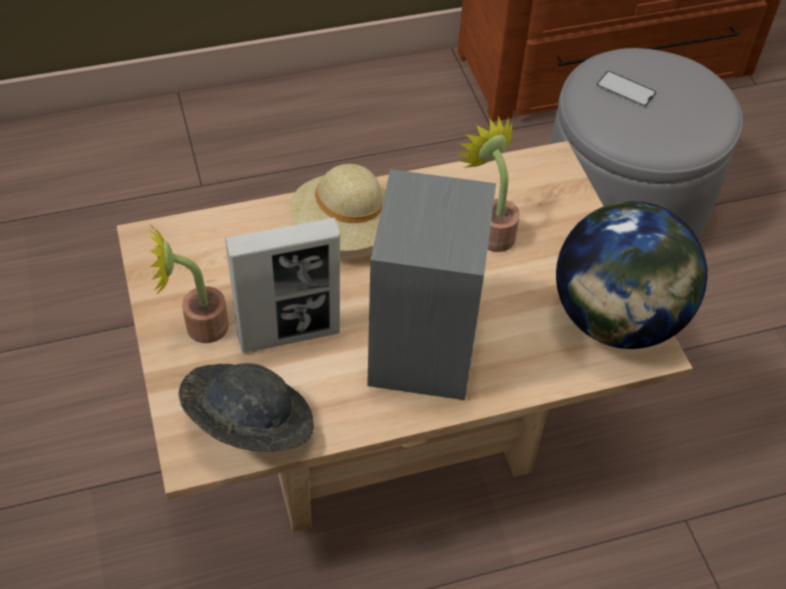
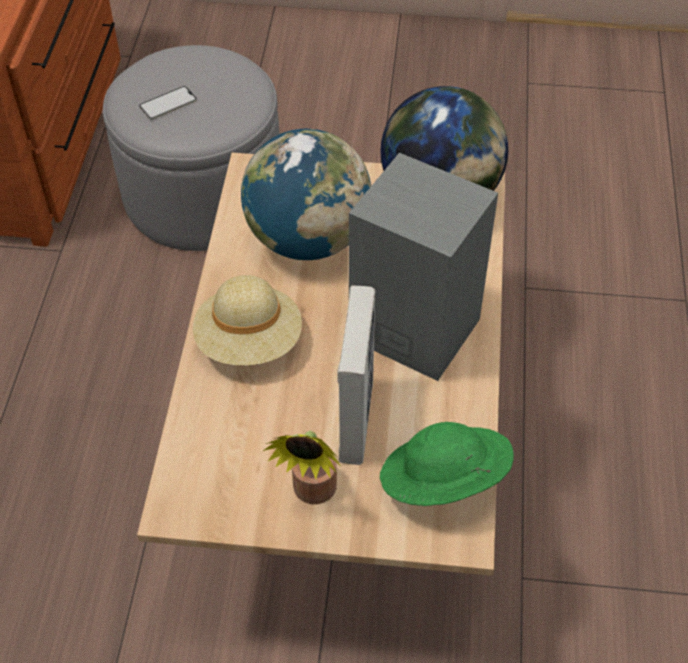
camera: 65 degrees left, 0 degrees up
grey hat [178,363,314,451] -> green hat [380,422,514,506]
potted plant [456,116,520,252] -> globe [241,129,371,260]

